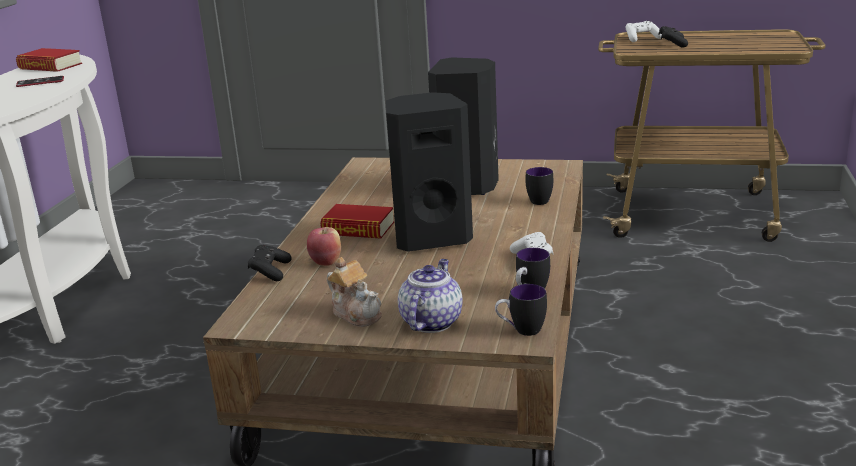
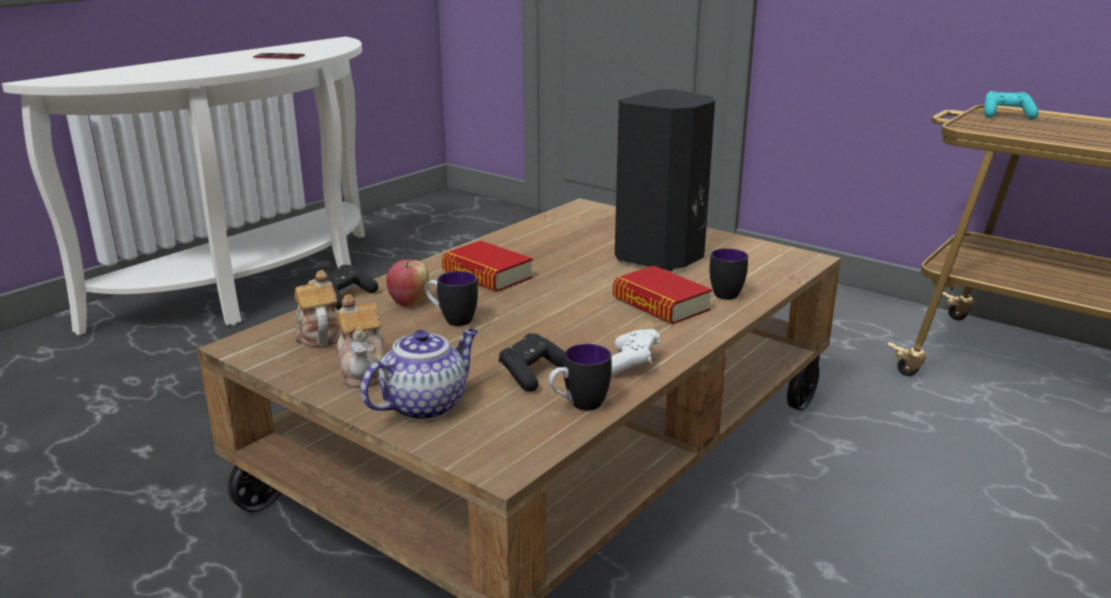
camera: 25 degrees right, 0 degrees up
book [16,48,82,72] -> book moved to [613,266,712,324]
black speaker [386,92,473,252] -> none
mug [495,284,547,336] -> mug moved to [425,271,478,326]
white game controller [625,21,662,42] -> turquoise game controller [984,91,1039,119]
black game controller [658,26,688,48] -> black game controller moved to [499,333,565,392]
none -> teapot [294,270,341,347]

